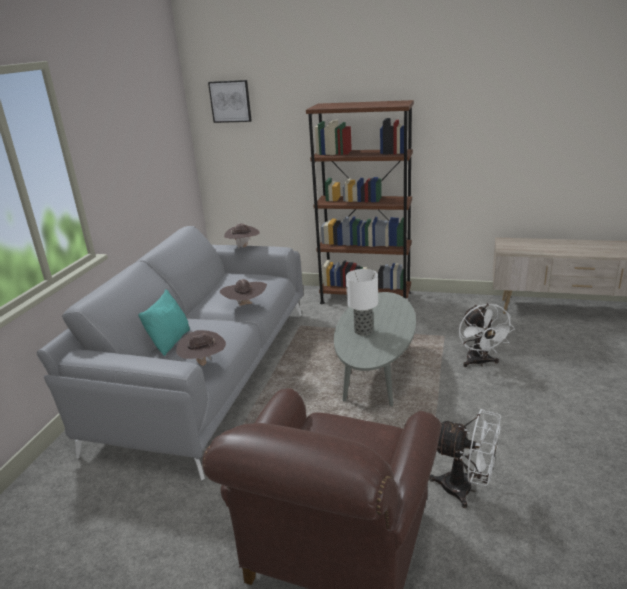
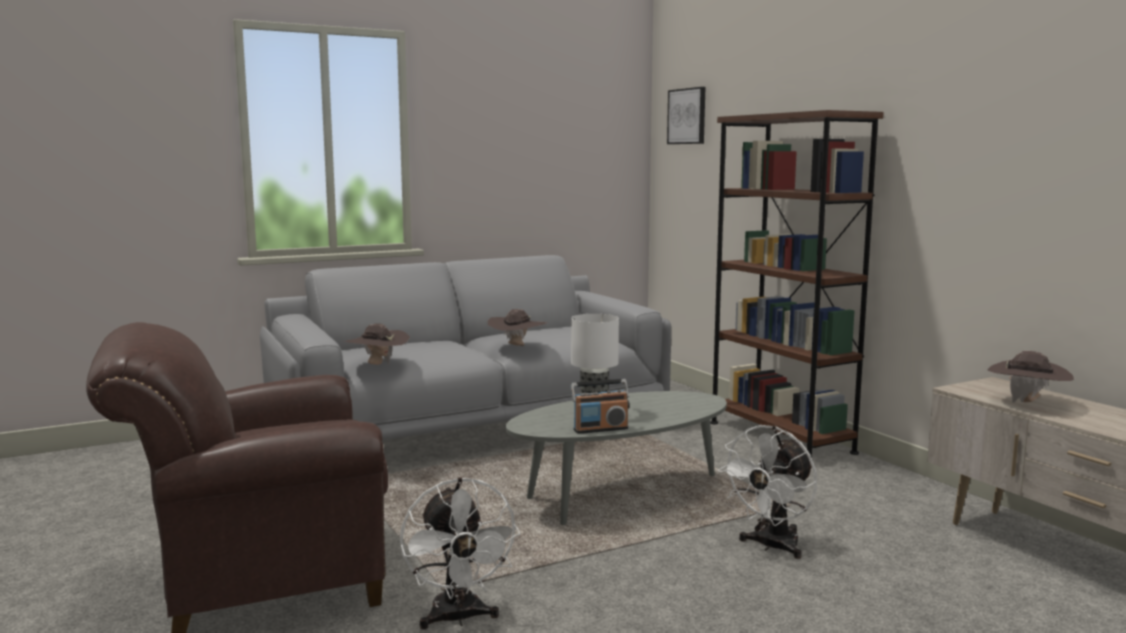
camera: 45 degrees right, 15 degrees down
turquoise pillow [139,289,190,356] -> none
brown hat [224,223,260,249] -> brown hat moved to [987,351,1074,403]
none -> radio [571,379,630,434]

